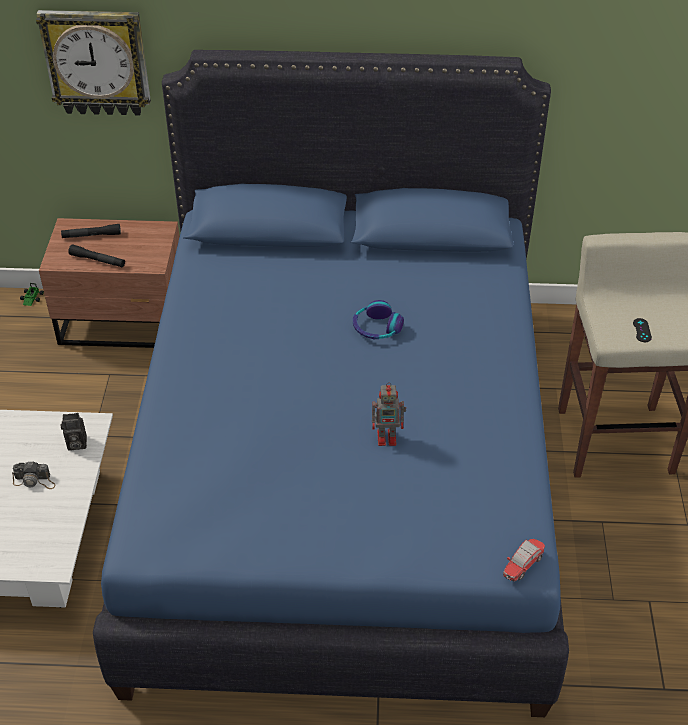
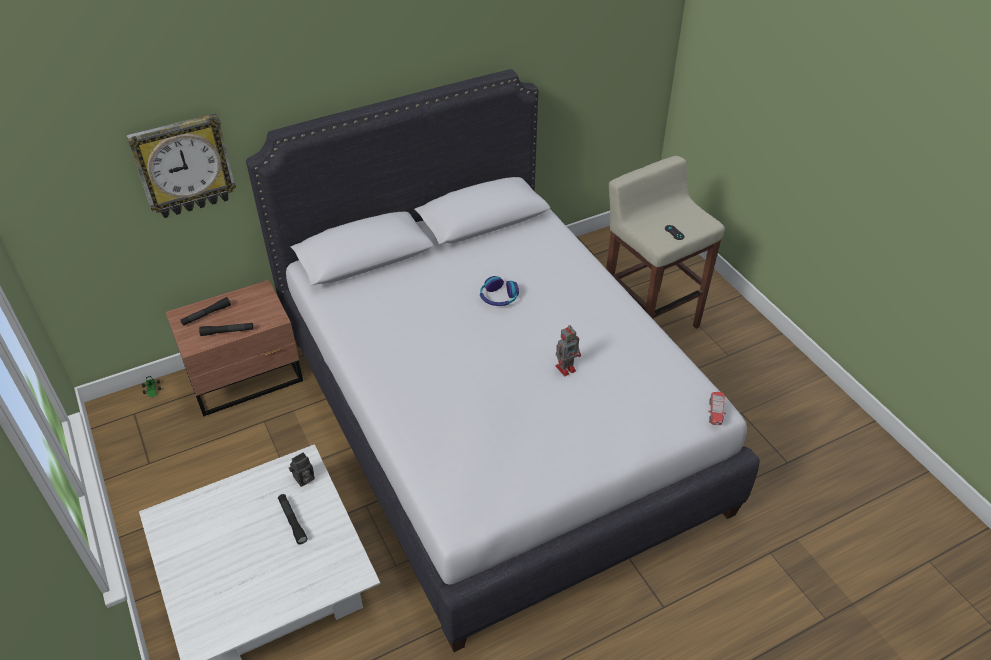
camera: 30 degrees left, 0 degrees up
camera [12,461,56,489] -> black flashlight [278,494,308,544]
blue bed [93,50,569,717] -> white bed [246,69,760,652]

